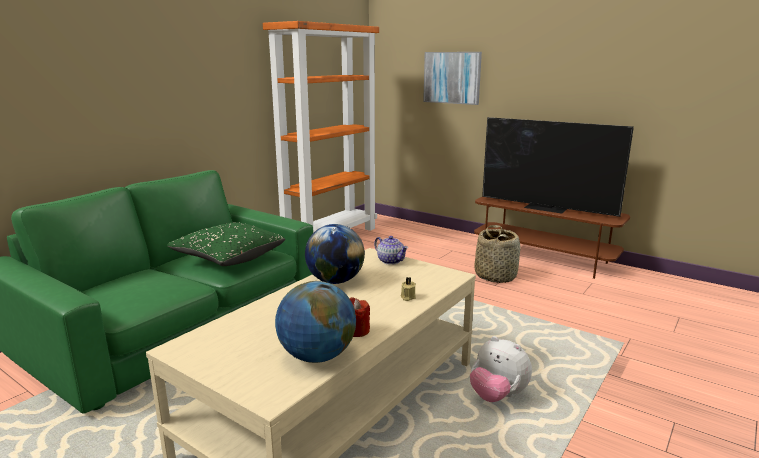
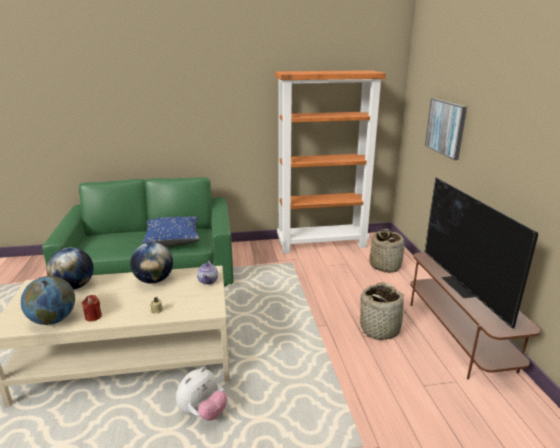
camera: 45 degrees right, 5 degrees up
green pillow [167,222,285,266] -> blue pillow [142,216,200,247]
plush toy [470,336,532,402] -> plush toy turned 135 degrees counterclockwise [176,367,228,421]
none -> globe [47,248,93,290]
none -> basket [369,229,405,273]

